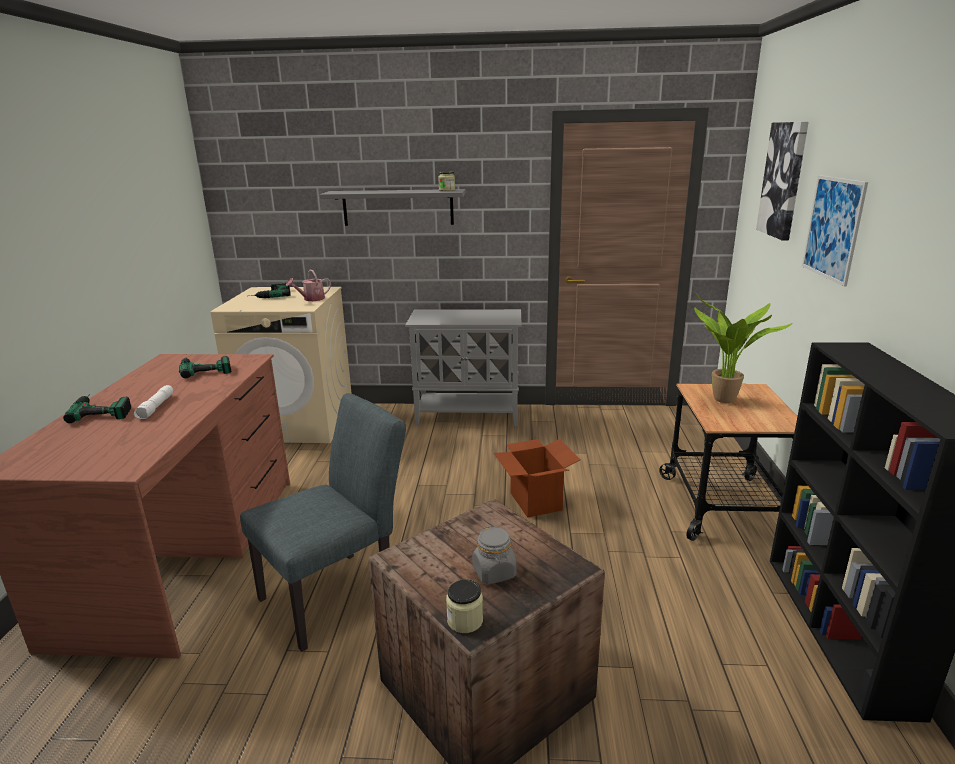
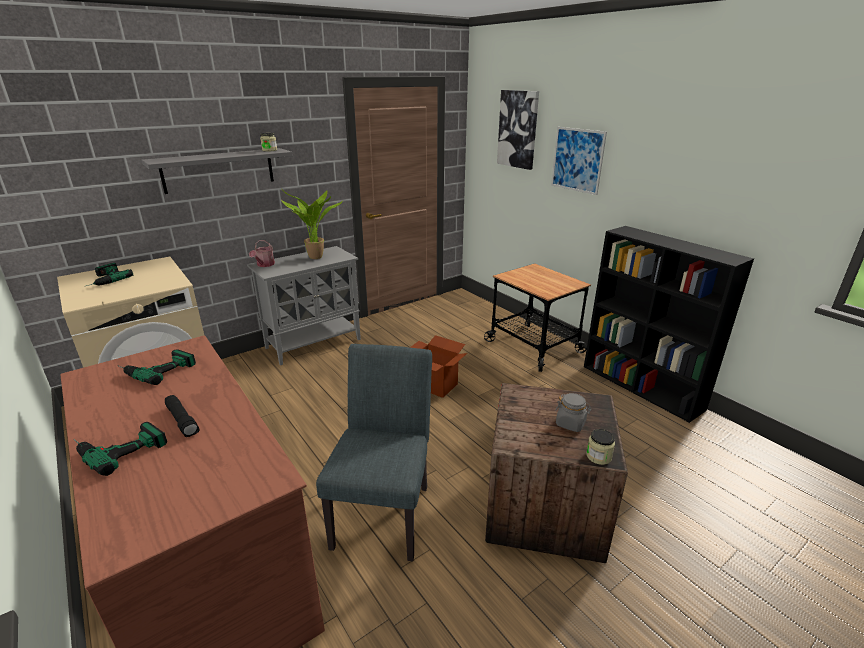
camera: 40 degrees left, 5 degrees up
white flashlight [134,385,173,419] -> black flashlight [165,395,199,437]
watering can [286,269,331,301] -> watering can moved to [249,240,275,267]
potted plant [694,293,793,403] -> potted plant moved to [281,189,343,259]

